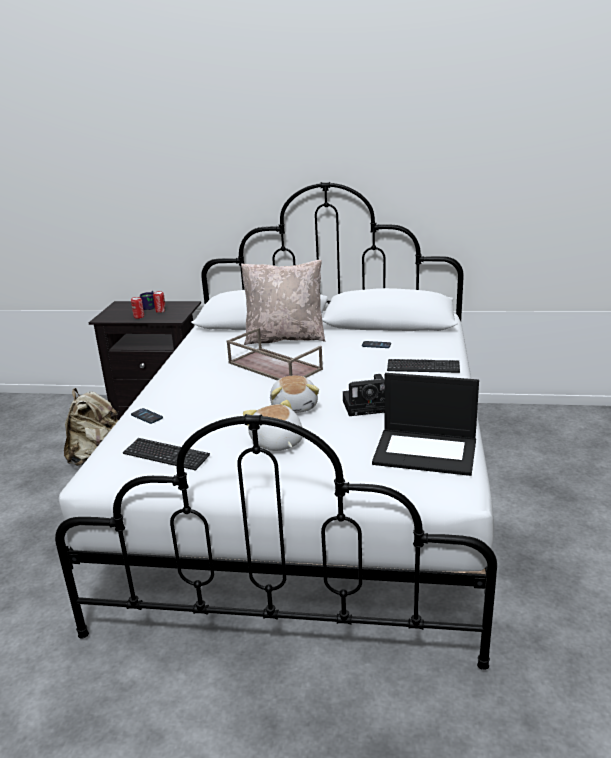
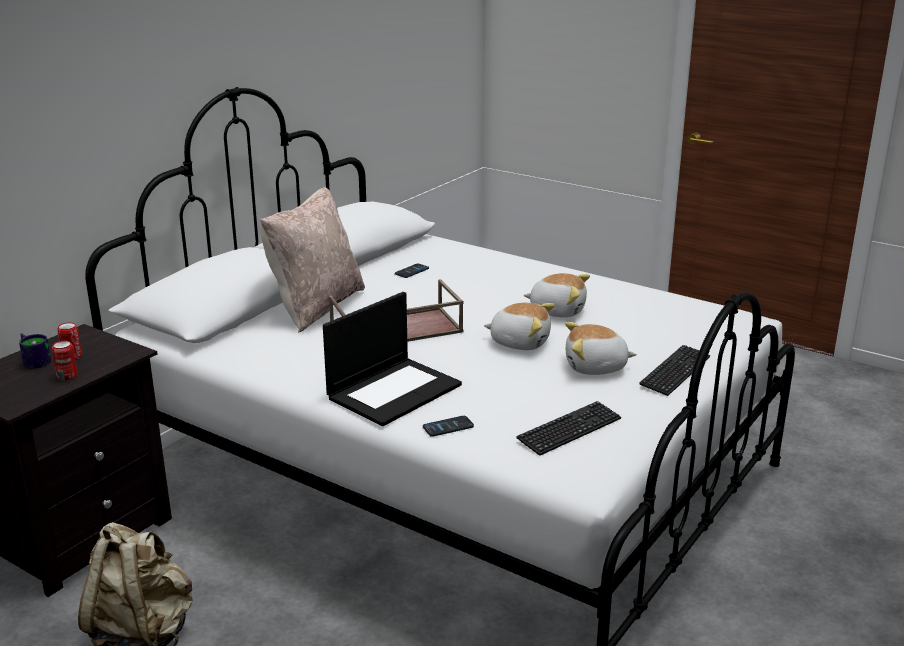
camera: 65 degrees left, 0 degrees up
camera [343,374,385,416] -> plush toy [523,273,590,318]
laptop [372,373,479,476] -> laptop moved to [323,292,462,426]
keyboard [387,359,460,373] -> keyboard moved to [639,345,710,396]

